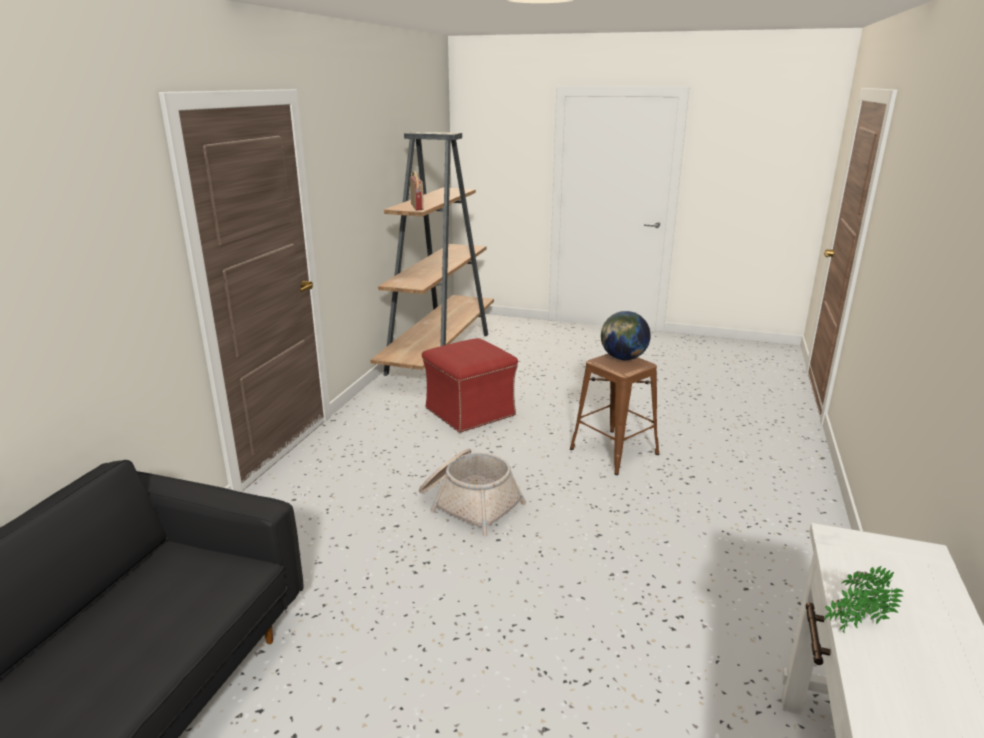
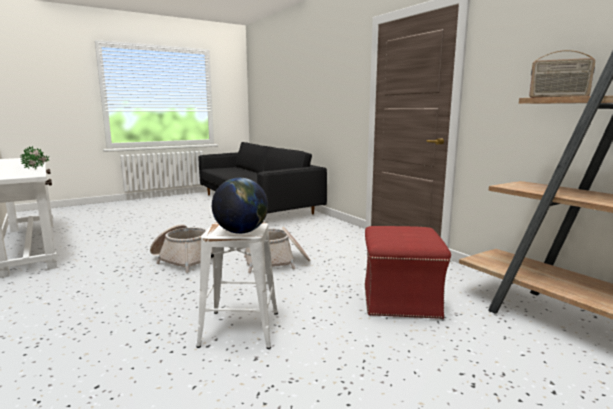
camera: 130 degrees right, 10 degrees down
brown stool [570,354,659,475] -> white stool [196,222,278,349]
none -> basket [150,224,213,273]

